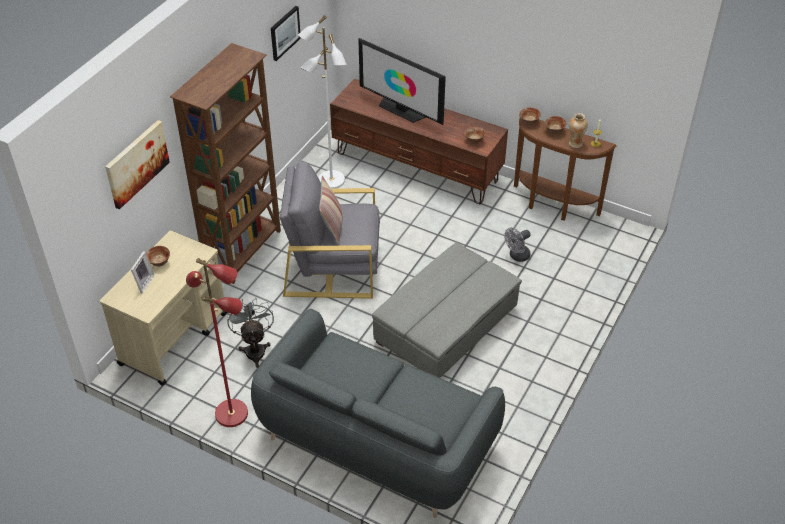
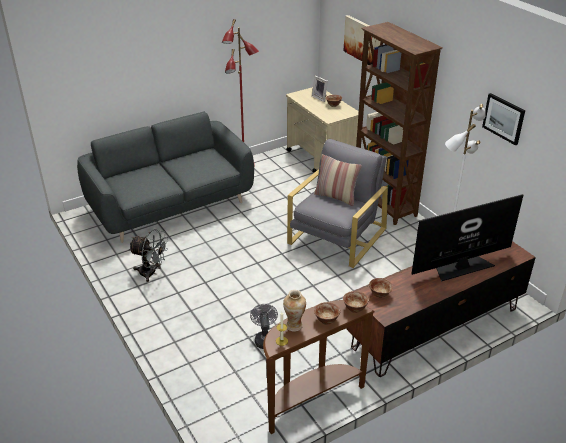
camera: 120 degrees right, 10 degrees down
grey fan [227,298,274,368] -> grey fan moved to [128,229,168,282]
grey ottoman [372,242,522,378] -> none

